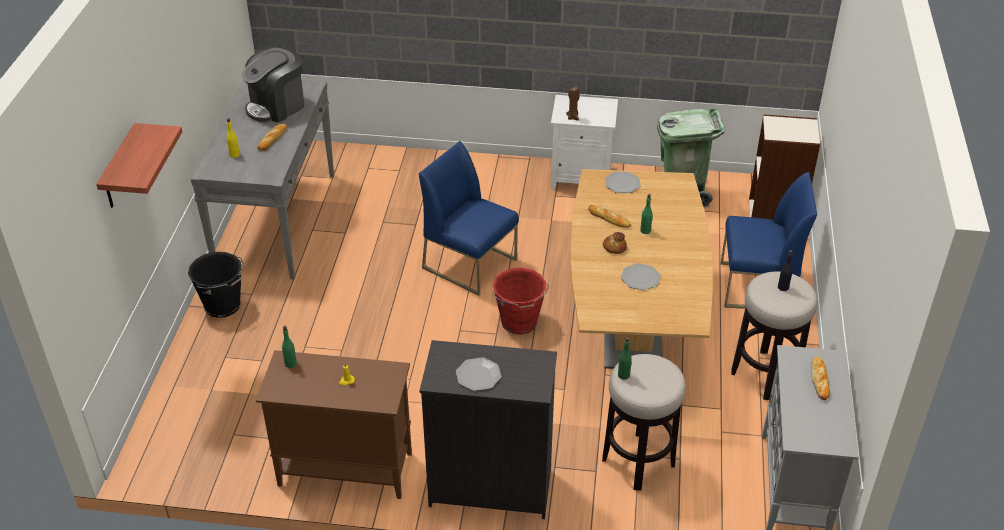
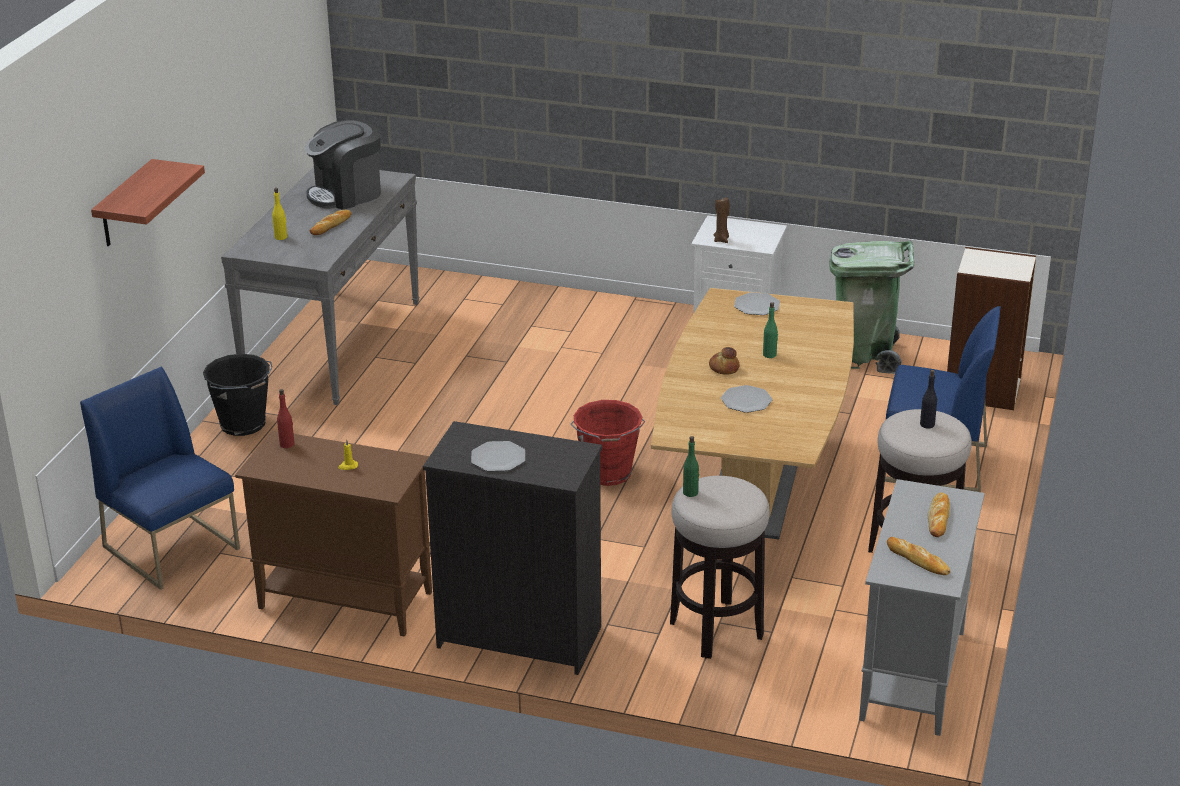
camera: 10 degrees right, 10 degrees down
green bottle [282,326,297,368] -> red bottle [277,389,295,448]
blue chair [419,141,519,296] -> blue chair moved to [80,367,240,590]
bread [588,205,631,228] -> bread moved to [887,537,951,575]

